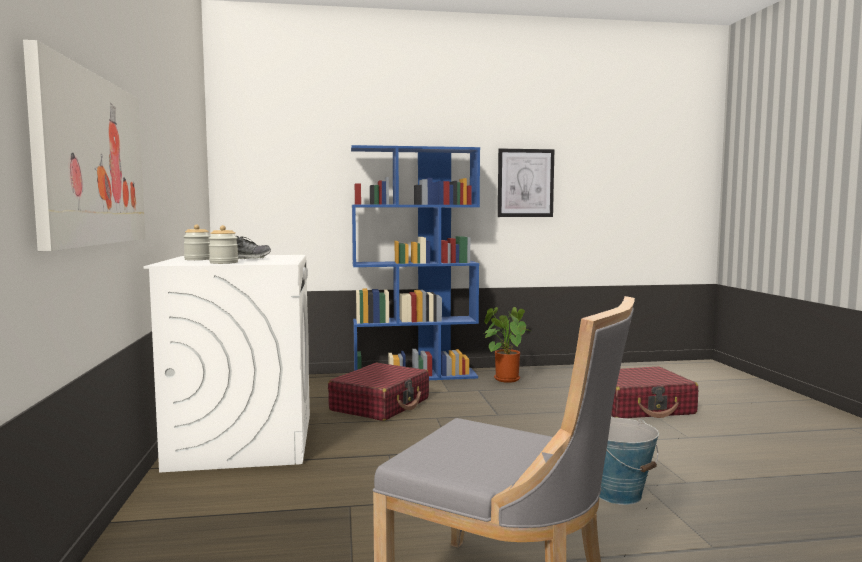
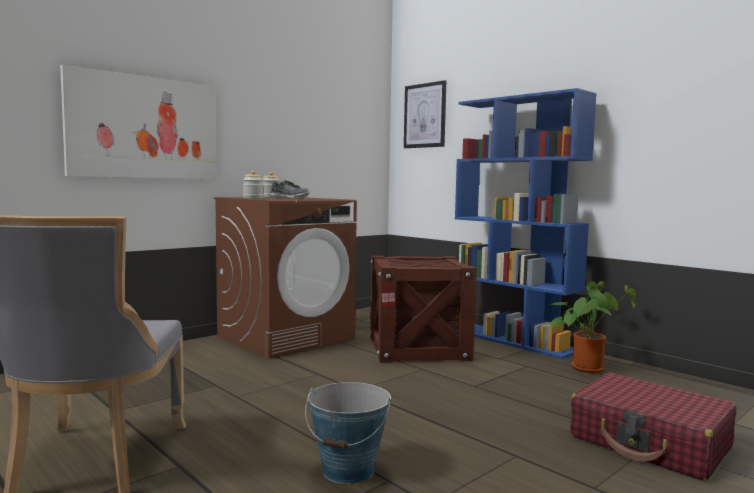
camera: 55 degrees right, 0 degrees up
white washing machine [144,255,310,473] -> brown washing machine [214,197,357,358]
red suitcase [328,363,429,421] -> crate [369,256,477,363]
picture [498,148,554,217] -> picture moved to [404,80,446,148]

